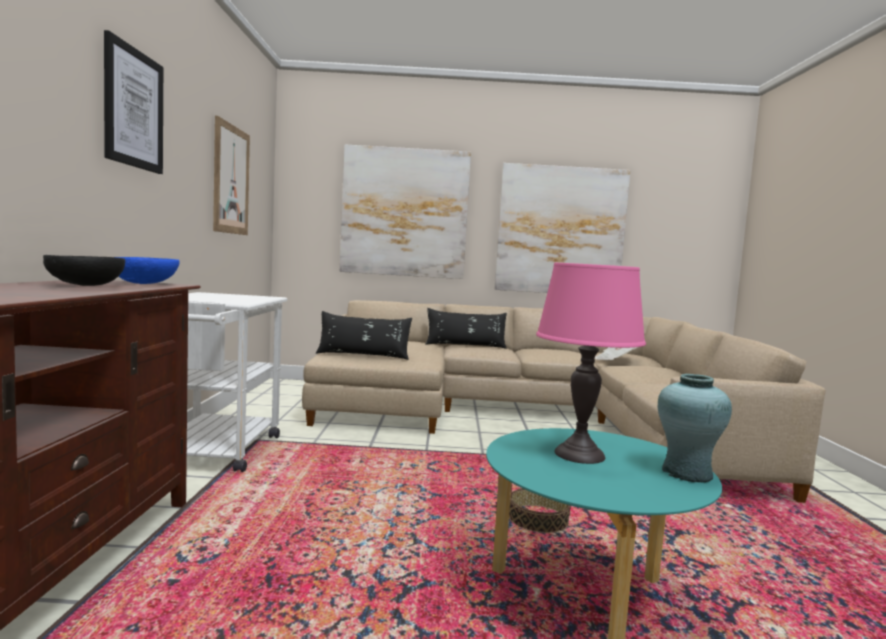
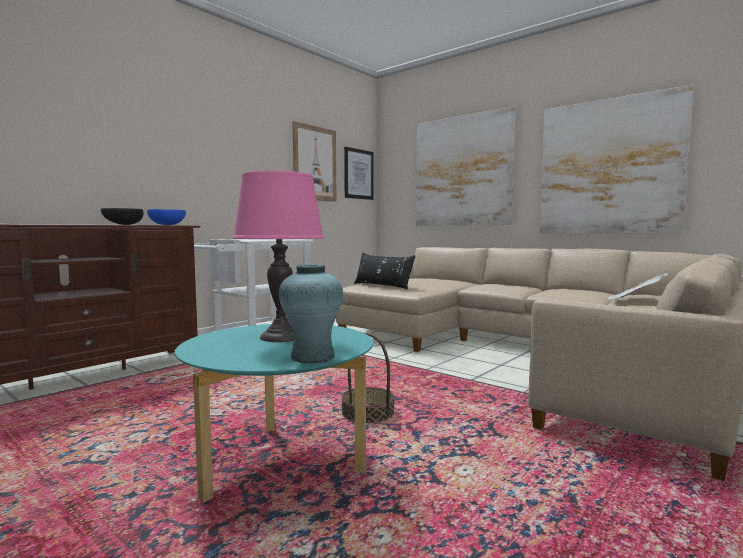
camera: 40 degrees right, 0 degrees up
picture [104,30,163,174] -> picture moved to [344,147,374,200]
black pillow [426,308,507,349] -> none

